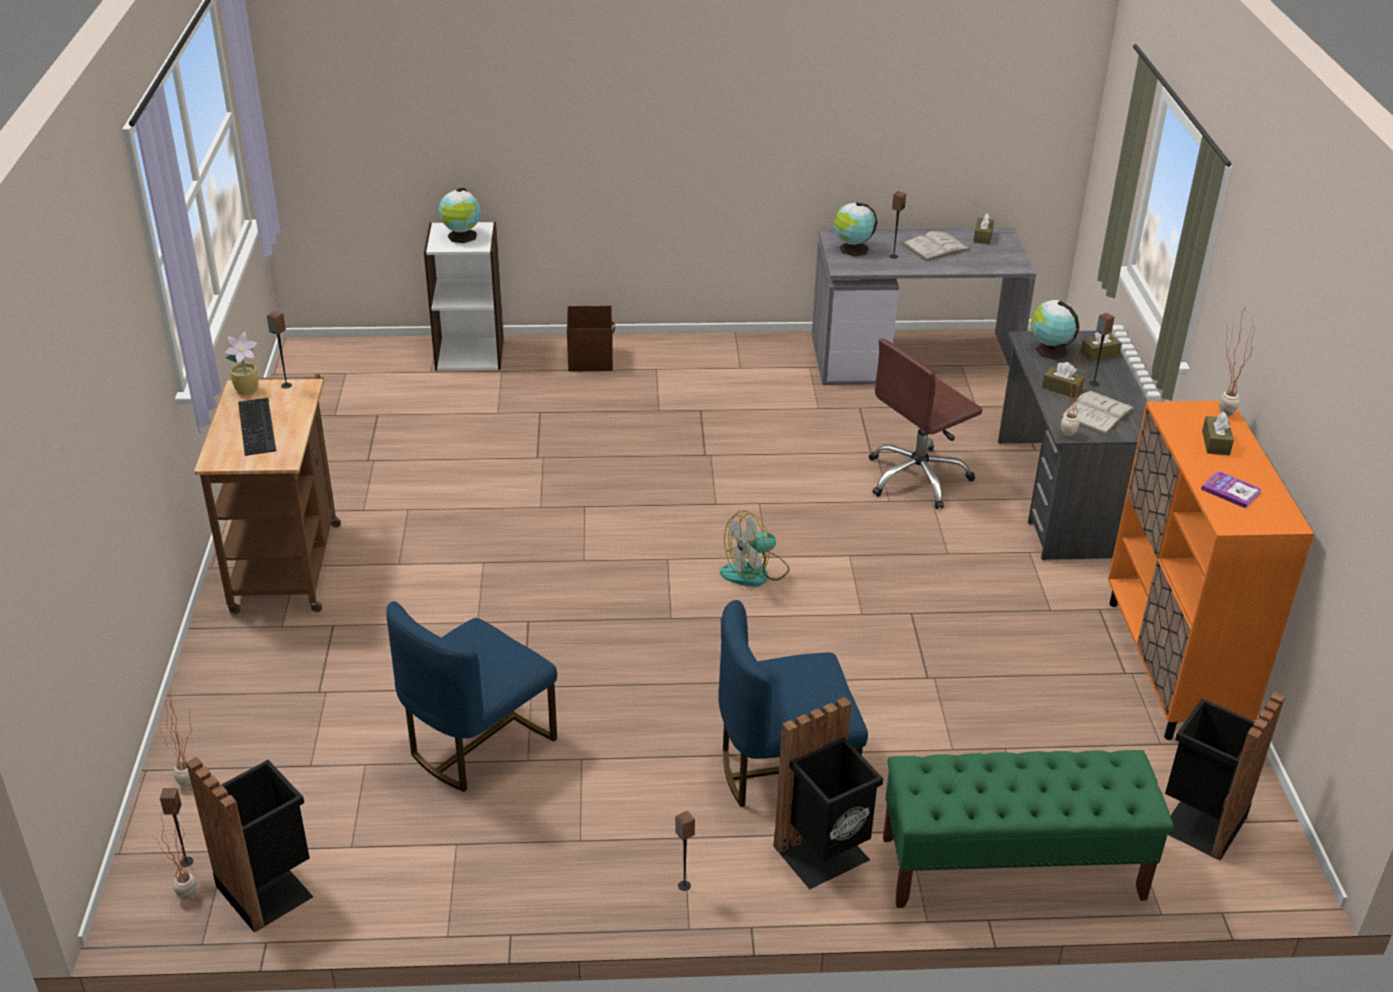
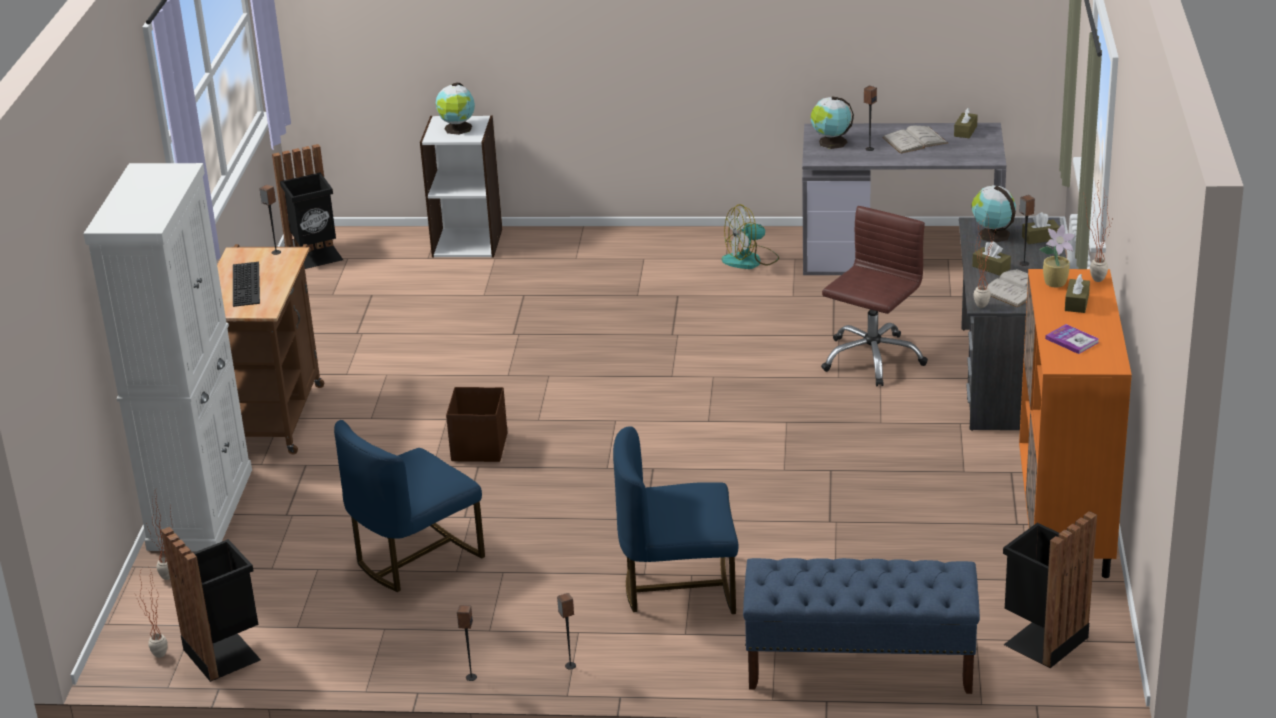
camera: 10 degrees right, 5 degrees down
speaker [160,788,193,867] -> speaker moved to [457,605,477,681]
potted plant [224,332,258,395] -> potted plant moved to [1039,225,1075,287]
brown storage box [567,306,615,372] -> brown storage box moved to [446,387,507,462]
fan [720,510,789,587] -> fan moved to [722,204,779,269]
black trash can [774,697,883,889] -> black trash can moved to [272,144,343,269]
brown office chair [869,338,982,509] -> brown office chair turned 150 degrees clockwise [821,206,928,386]
green bench [883,750,1173,908] -> blue bench [743,558,980,694]
none -> white cabinet [83,163,252,552]

